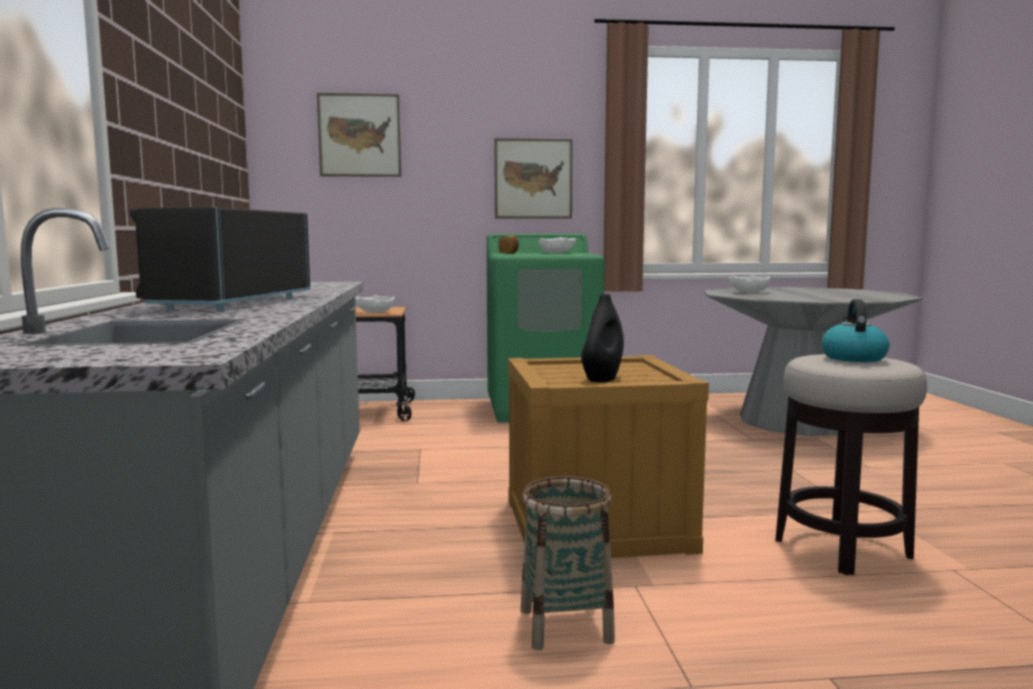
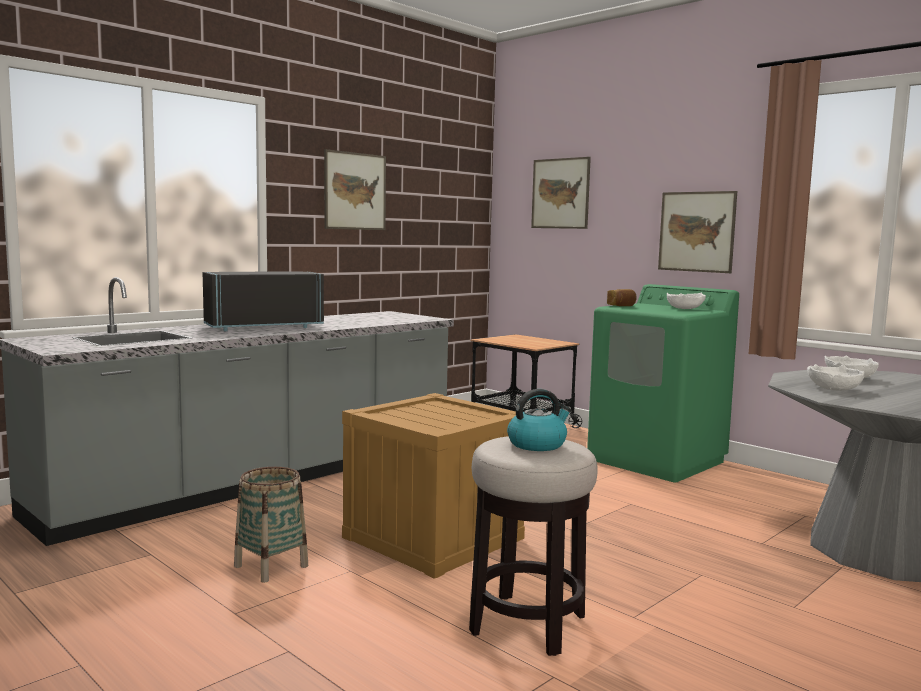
camera: 50 degrees right, 0 degrees up
white bowl [355,295,394,313] -> white bowl moved to [807,364,865,391]
black vase [581,294,624,383] -> none
none -> picture [324,149,386,230]

